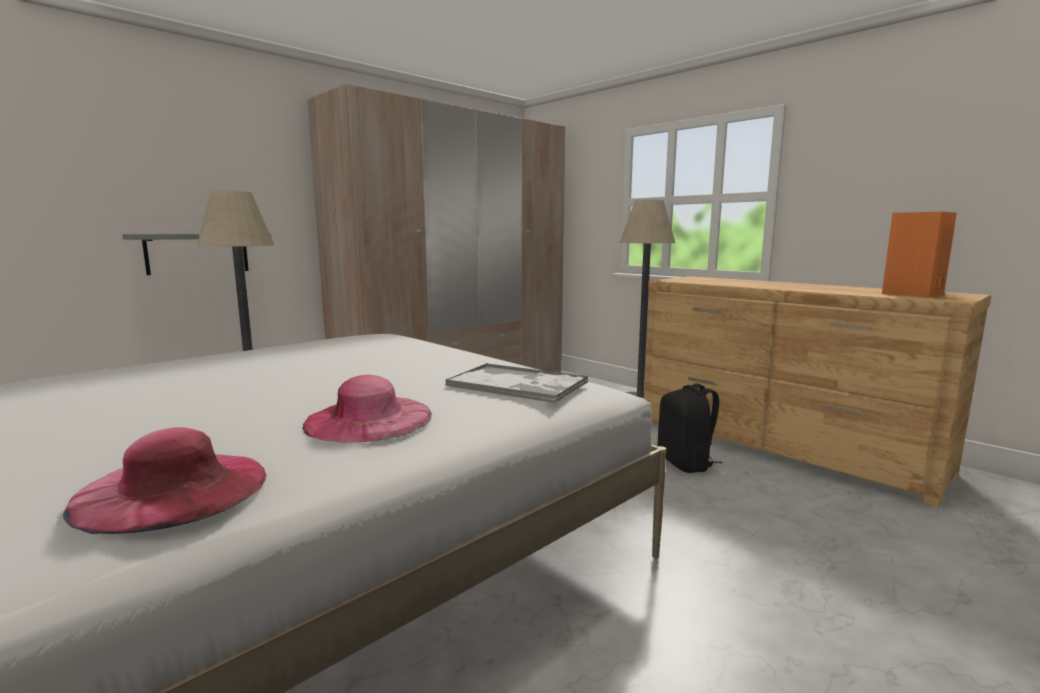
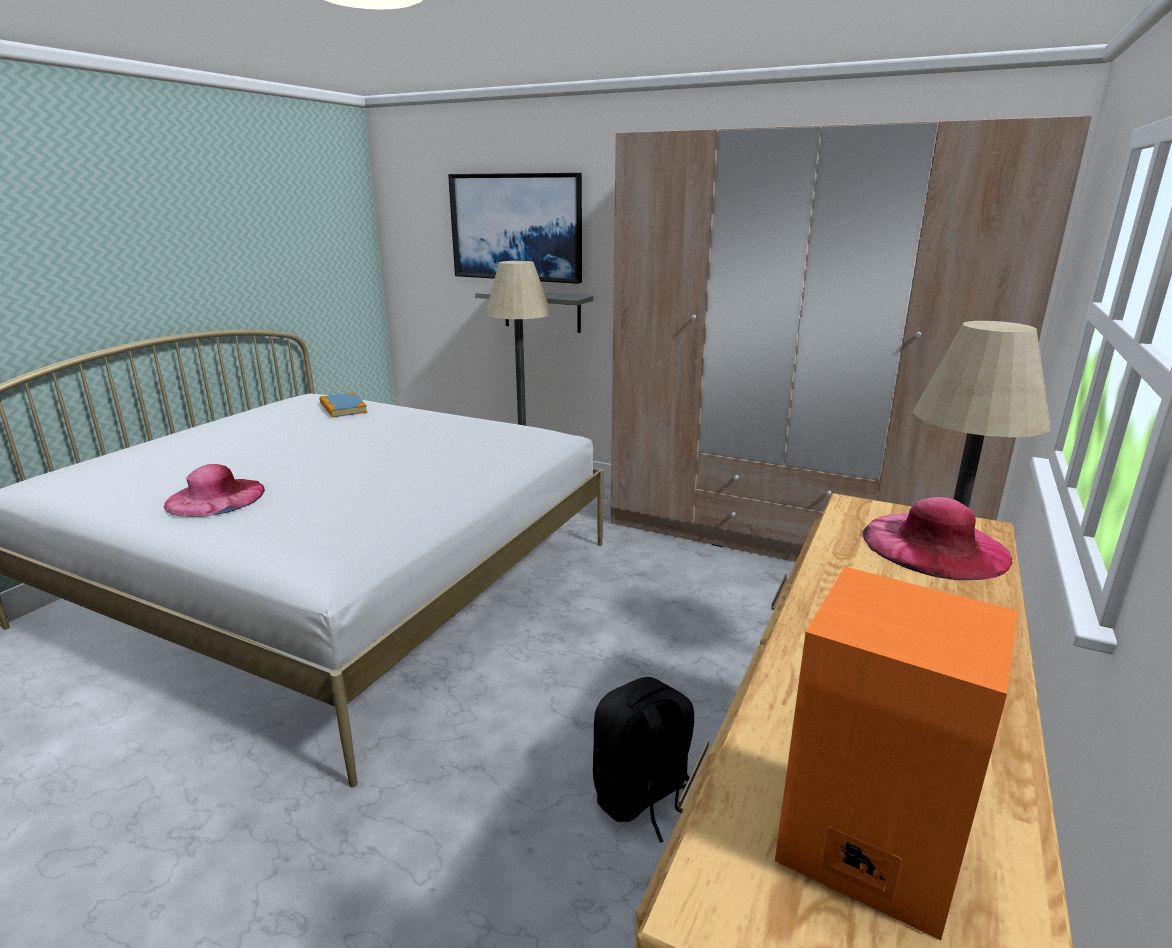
camera: 70 degrees right, 10 degrees up
pink hat [63,427,267,534] -> pink hat moved to [863,497,1012,580]
tray [445,363,588,403] -> none
none -> book [320,392,368,418]
none -> picture [448,173,582,284]

